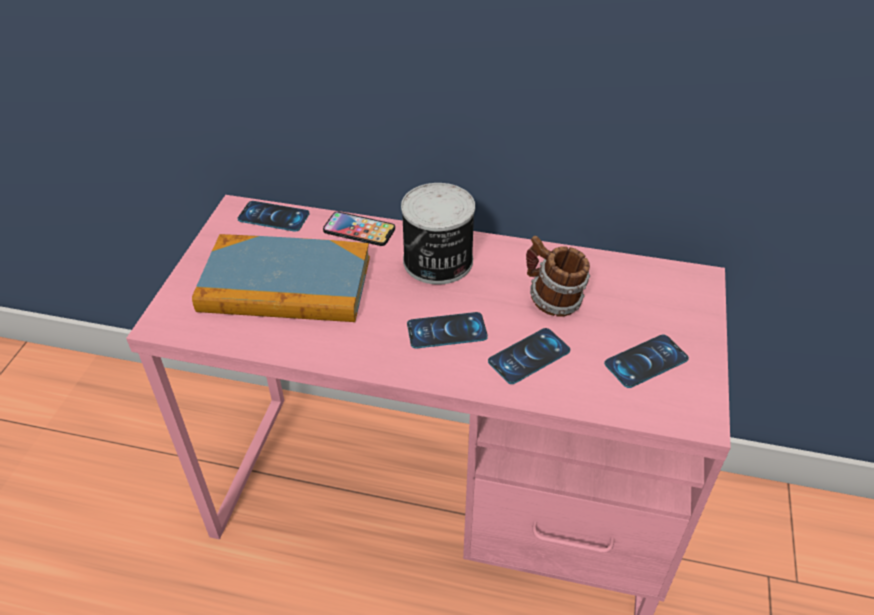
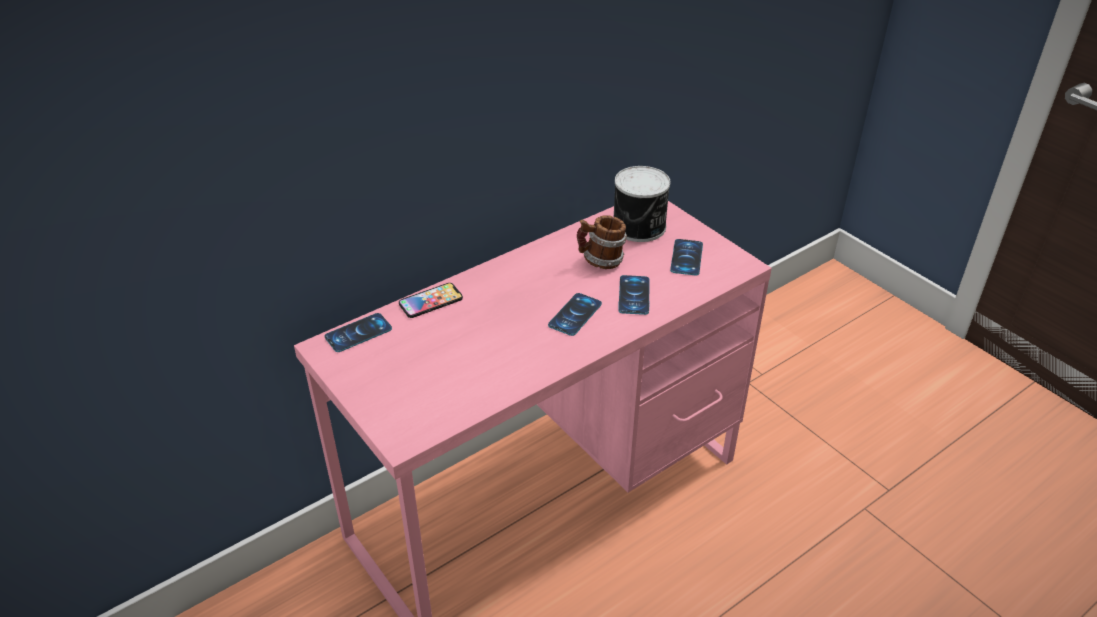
camera: 50 degrees left, 5 degrees down
book [192,234,370,322] -> none
can [401,183,475,285] -> can moved to [614,166,671,242]

